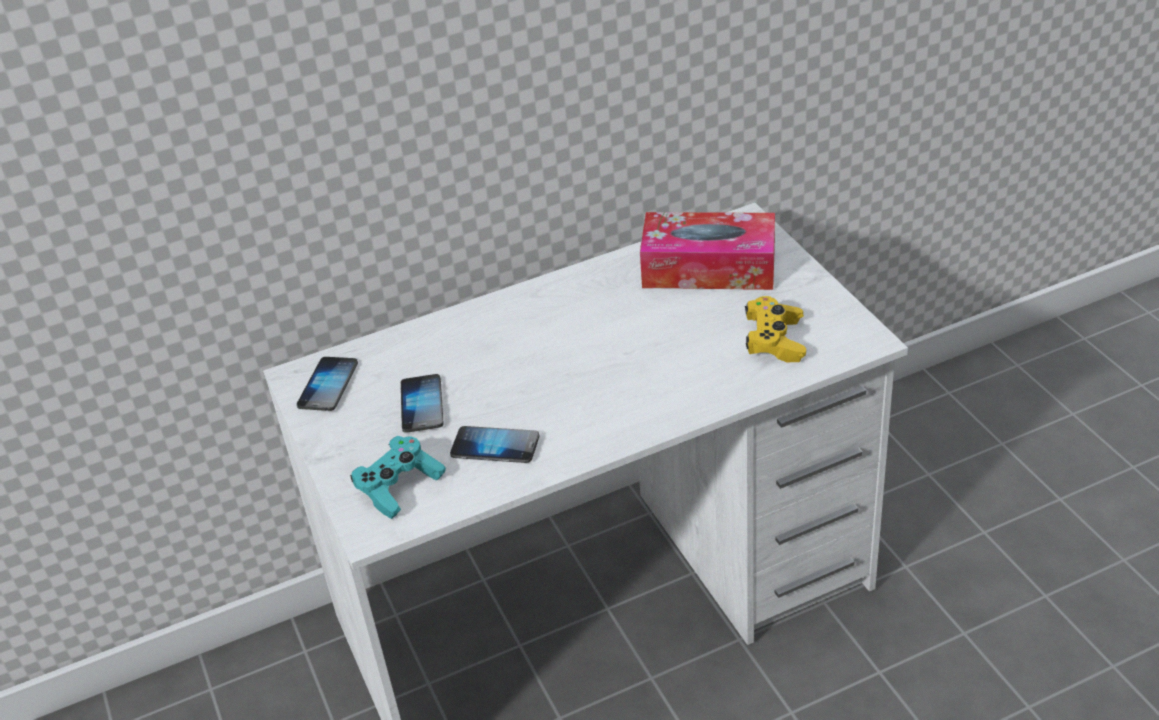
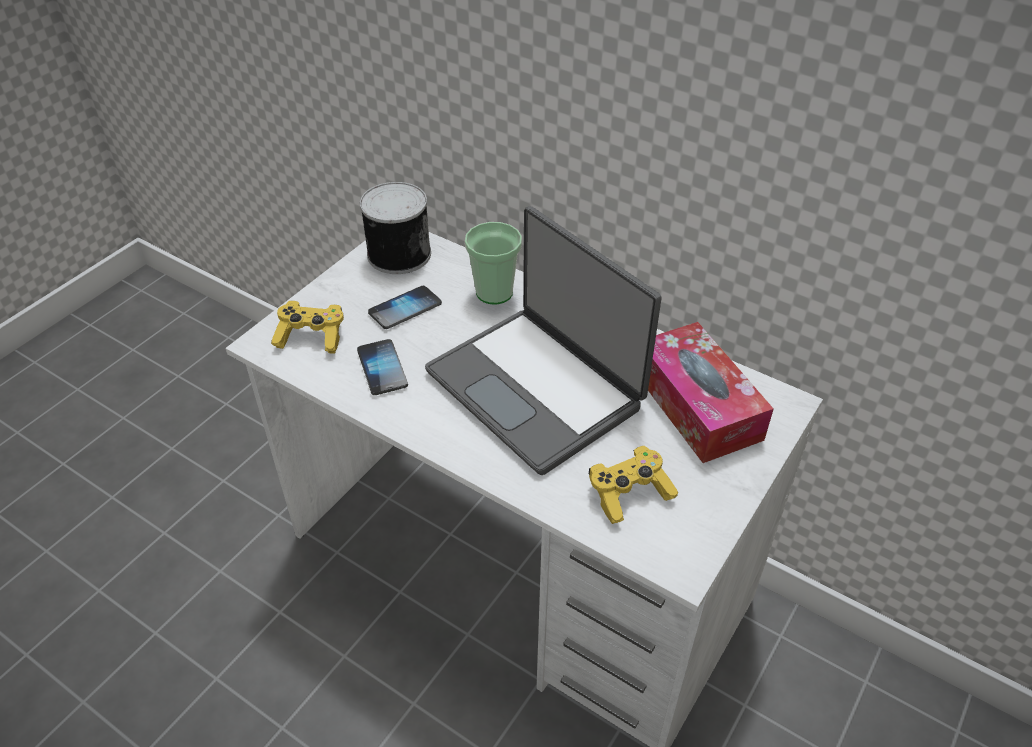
camera: 55 degrees right, 5 degrees up
phone [297,357,358,411] -> can [360,182,431,274]
turquoise game controller [350,436,446,519] -> yellow game controller [271,301,344,354]
none -> laptop [425,206,662,475]
none -> cup [465,222,522,305]

